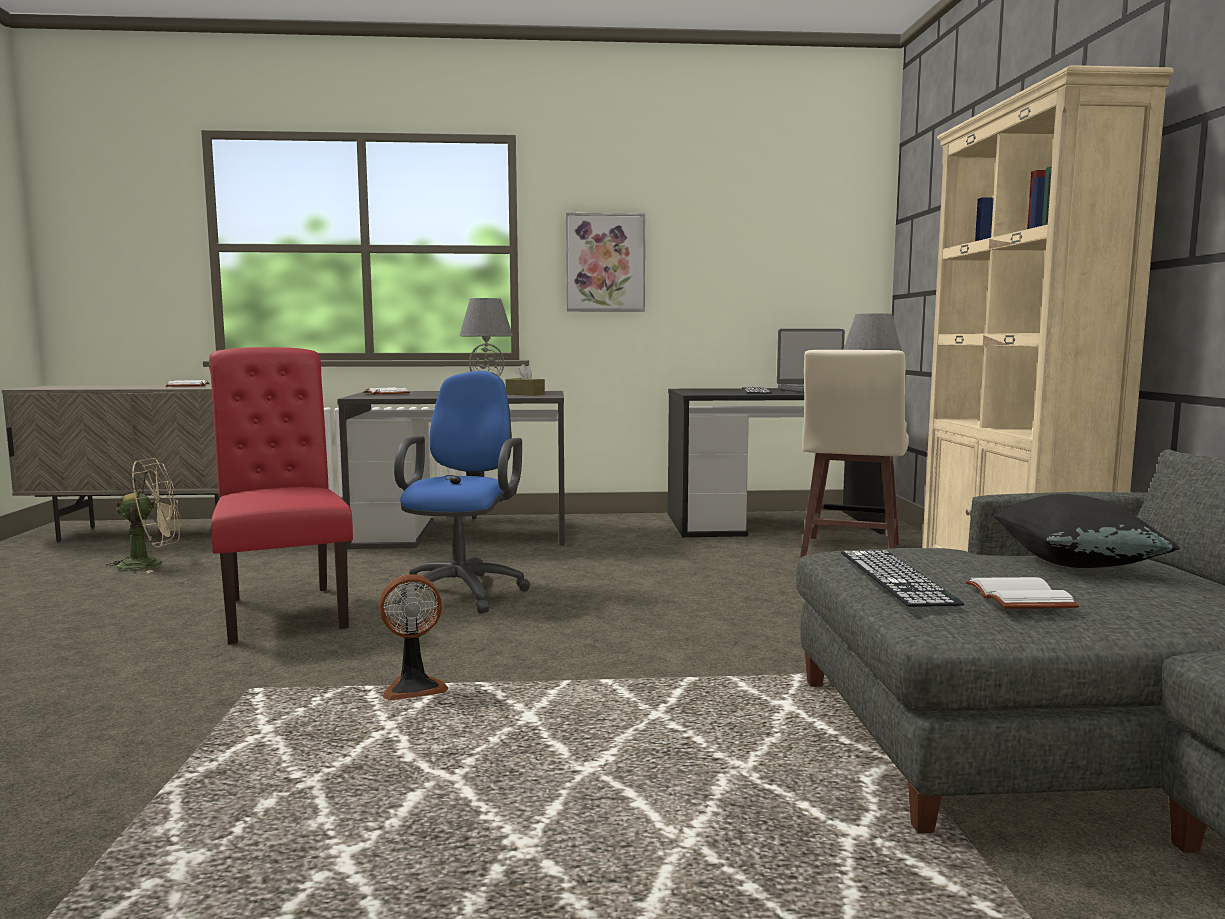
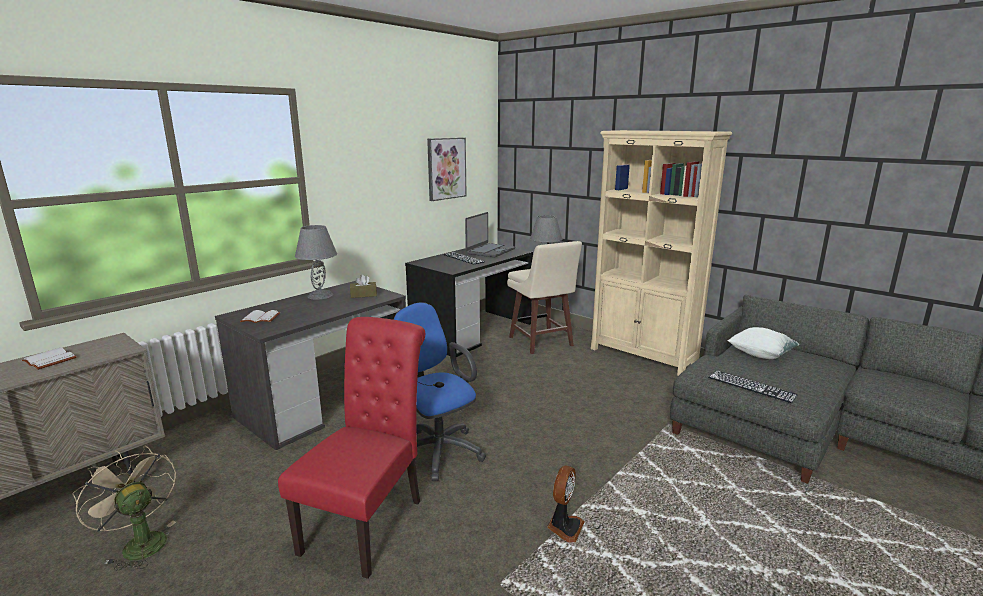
camera: 45 degrees left, 10 degrees up
beige fan [106,458,181,573] -> beige fan turned 75 degrees counterclockwise [72,446,176,571]
red chair [209,347,353,644] -> red chair turned 90 degrees clockwise [278,317,425,579]
picture [566,213,645,312] -> picture moved to [427,137,467,201]
white book [966,577,1080,609] -> none
black pillow [993,494,1180,568] -> white pillow [728,327,800,359]

